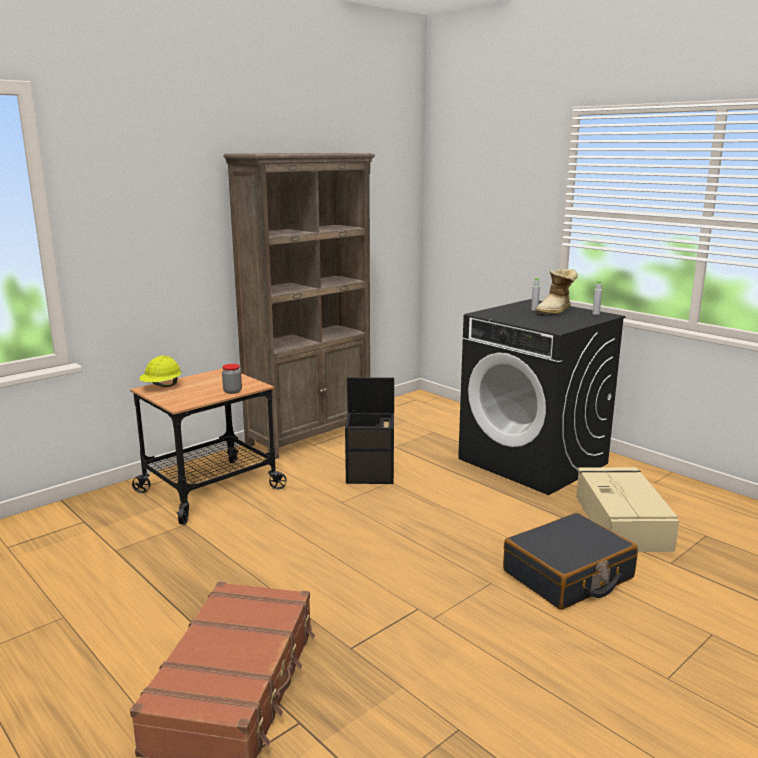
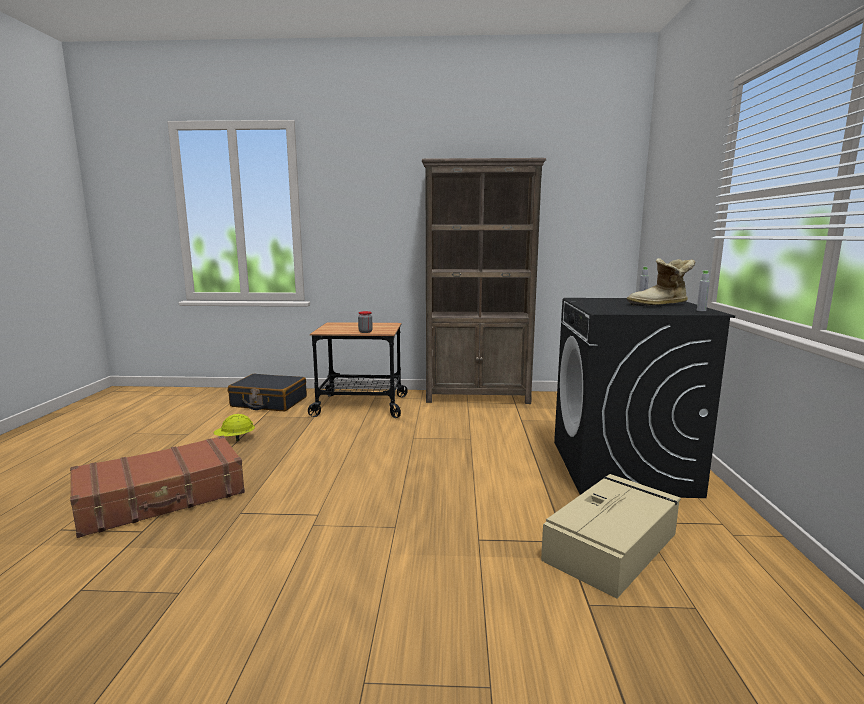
camera: 45 degrees right, 5 degrees down
yellow hard hat [139,356,182,387] -> yellow hard hat moved to [214,414,255,441]
black storage box [345,377,394,484] -> none
black suitcase [503,513,638,610] -> black suitcase moved to [228,374,307,411]

